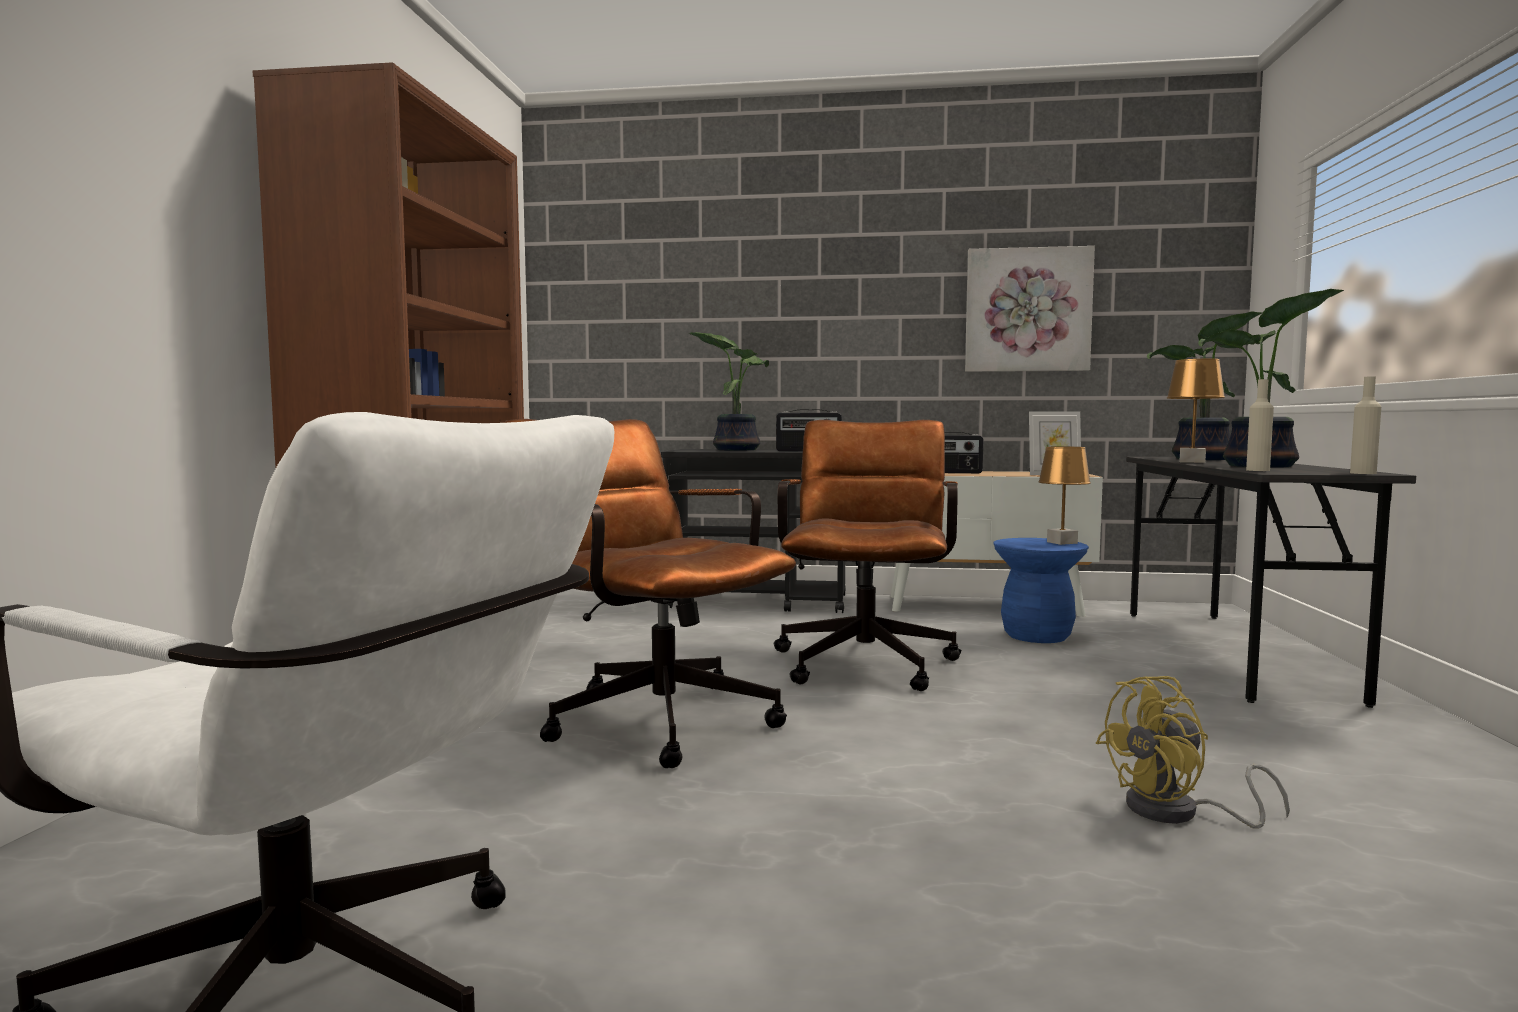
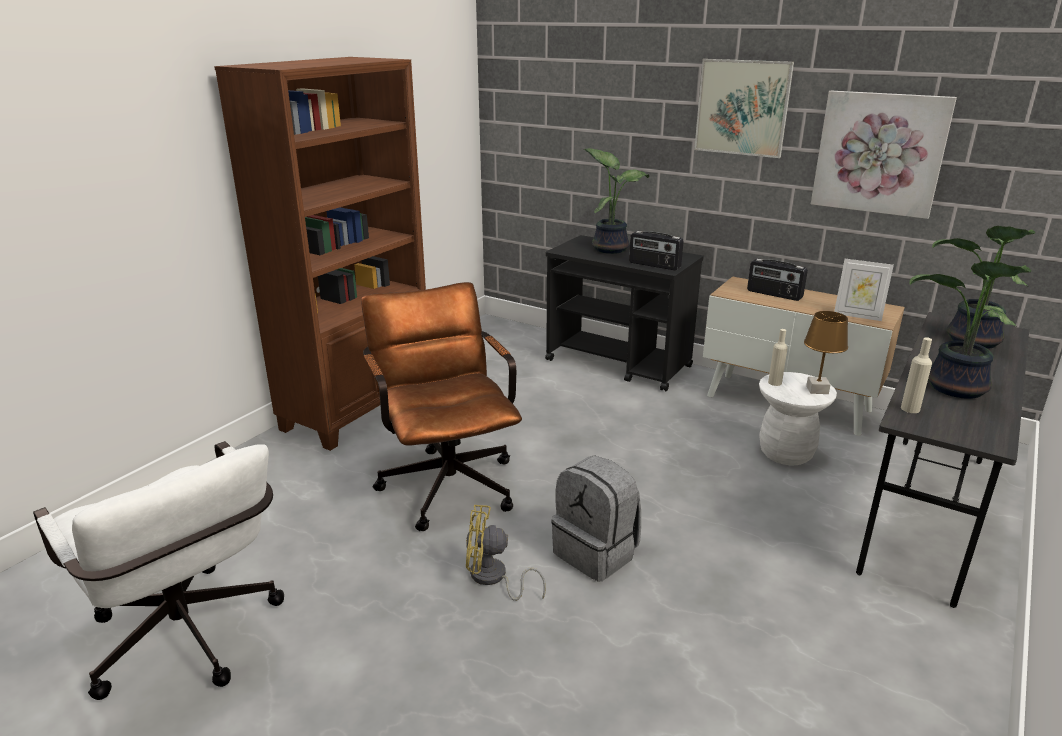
camera: 25 degrees right, 20 degrees up
brown office chair [774,420,962,691] -> none
blue stool [994,538,1089,643] -> white stool [759,372,837,465]
yellow fan [1096,676,1290,828] -> yellow fan moved to [466,505,546,601]
brown table lamp [1167,359,1225,463] -> none
beige bottle [1350,376,1381,474] -> beige bottle moved to [768,329,788,386]
none -> grey backpack [551,455,641,582]
none -> picture [694,59,794,158]

